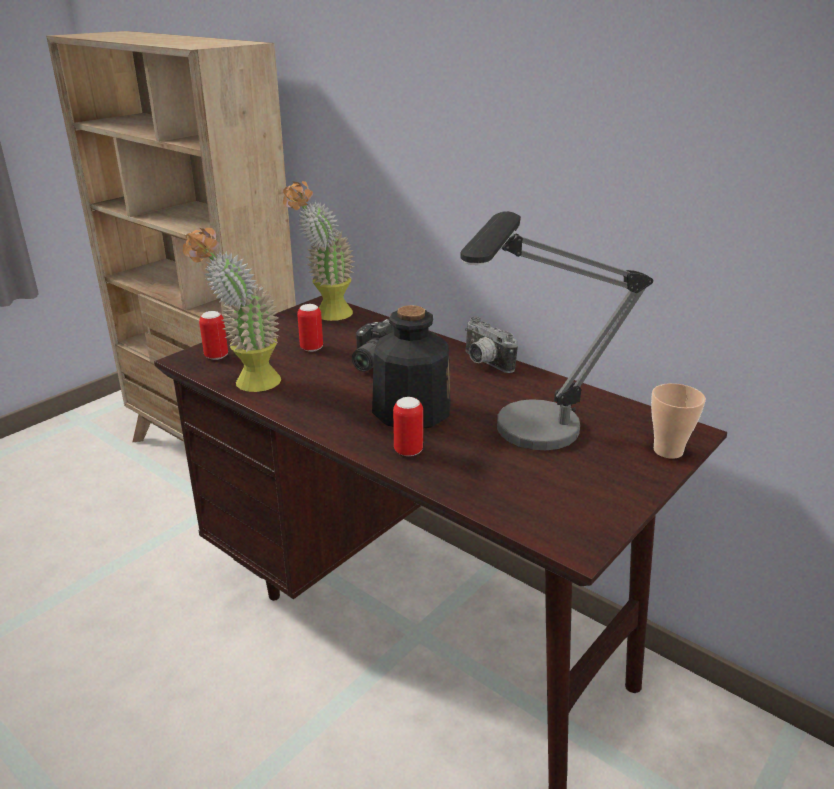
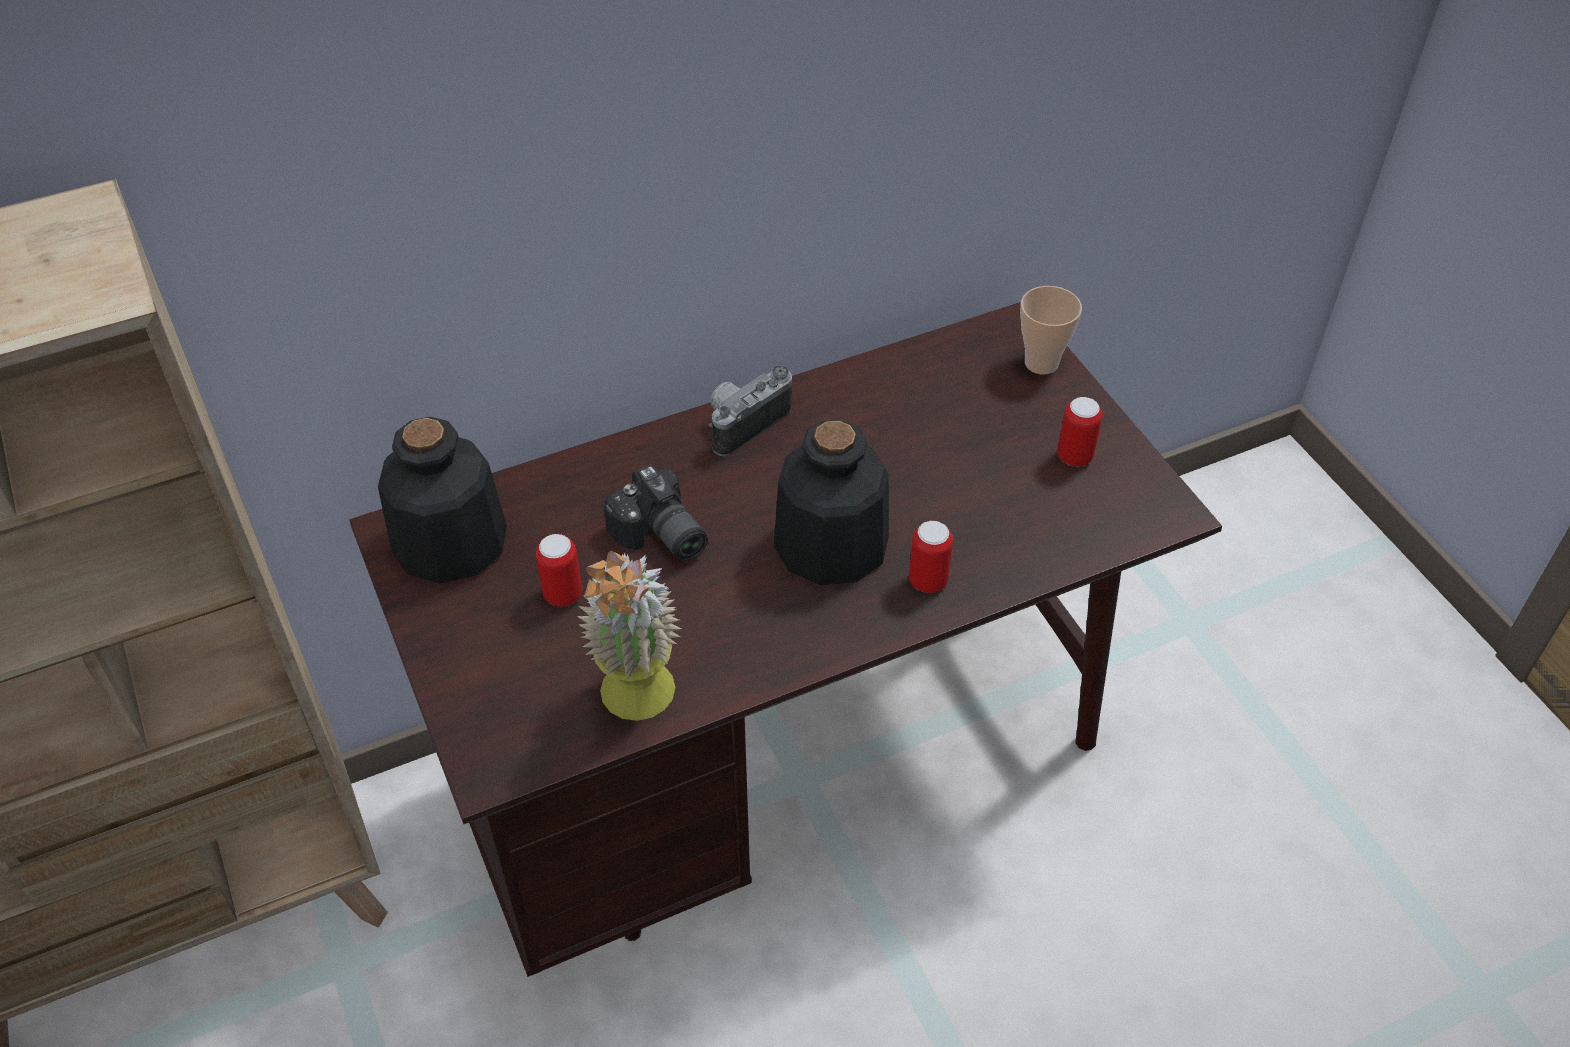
camera: 65 degrees left, 20 degrees up
can [199,311,228,360] -> can moved to [1057,397,1102,467]
potted plant [283,181,355,321] -> bottle [378,417,507,584]
table lamp [460,211,653,450] -> none
camera [465,316,518,373] -> camera turned 150 degrees clockwise [709,365,792,457]

